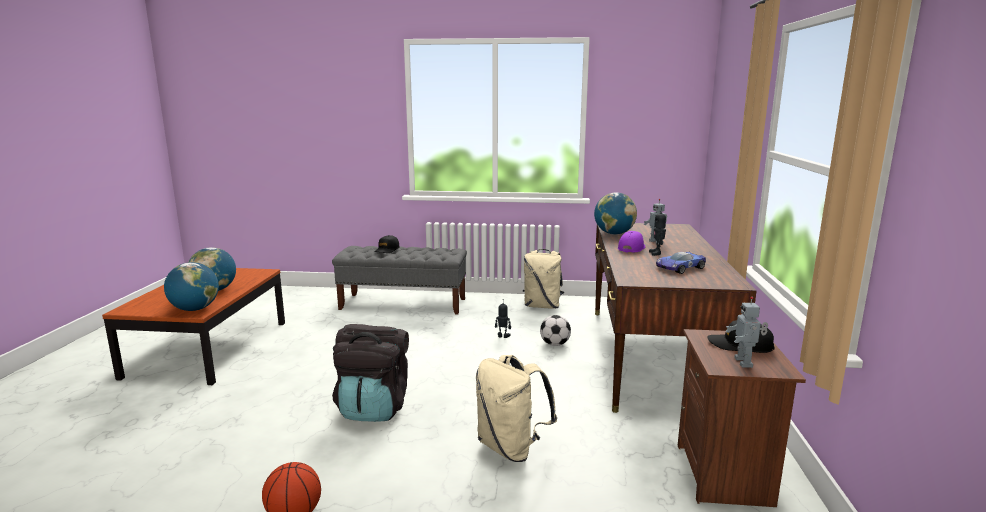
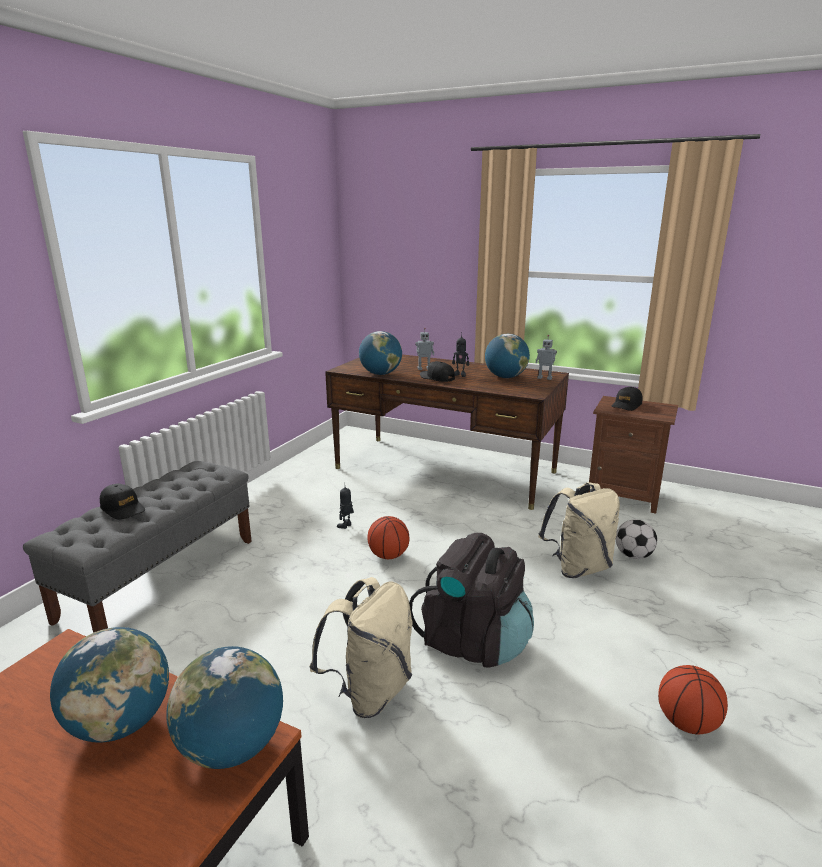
camera: 70 degrees left, 5 degrees up
beige backpack [523,249,564,309] -> beige backpack moved to [309,577,413,718]
football [540,315,571,346] -> football moved to [616,519,657,559]
purple cap [618,231,645,252] -> black cap [420,361,455,382]
toy car [656,252,706,274] -> globe [485,334,530,378]
toy robot [725,296,768,368] -> toy robot moved to [536,335,557,380]
none -> basketball [368,516,409,559]

